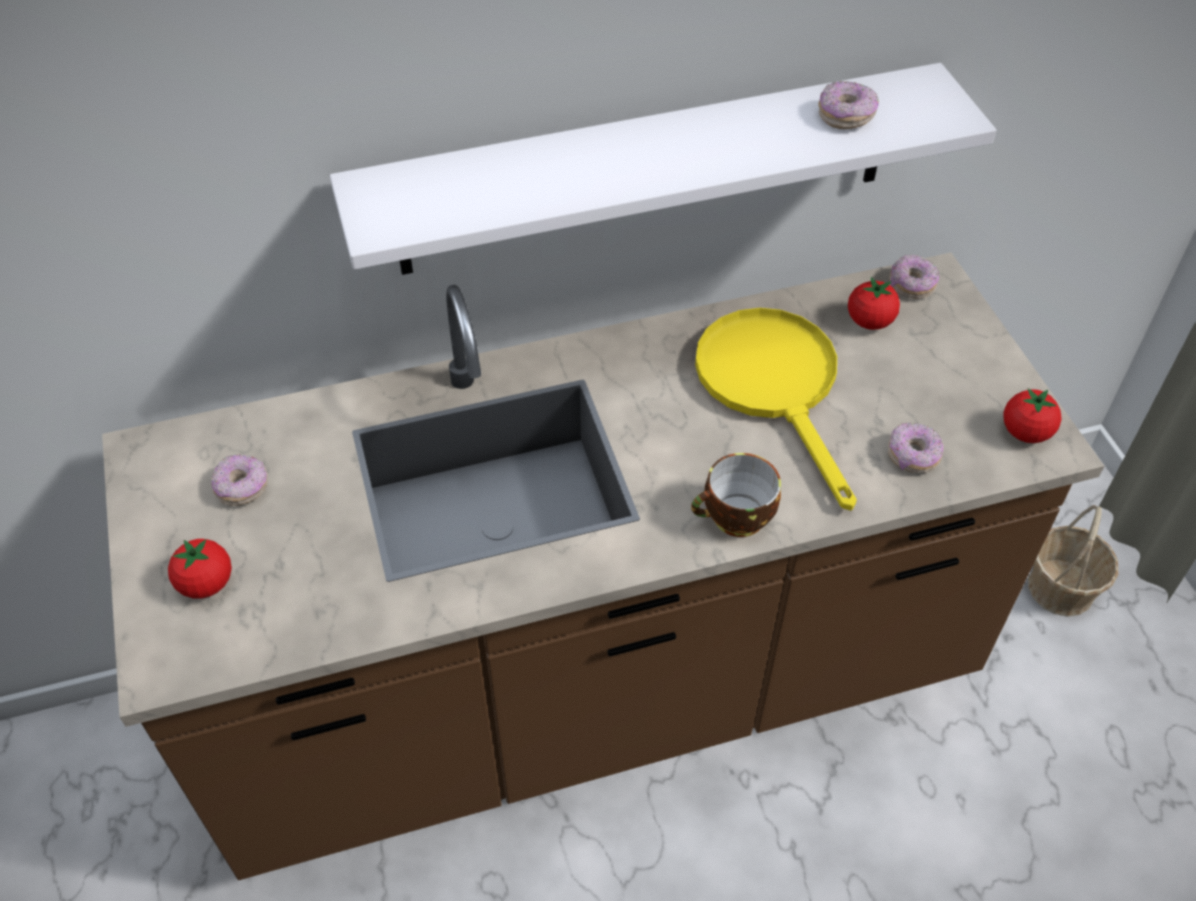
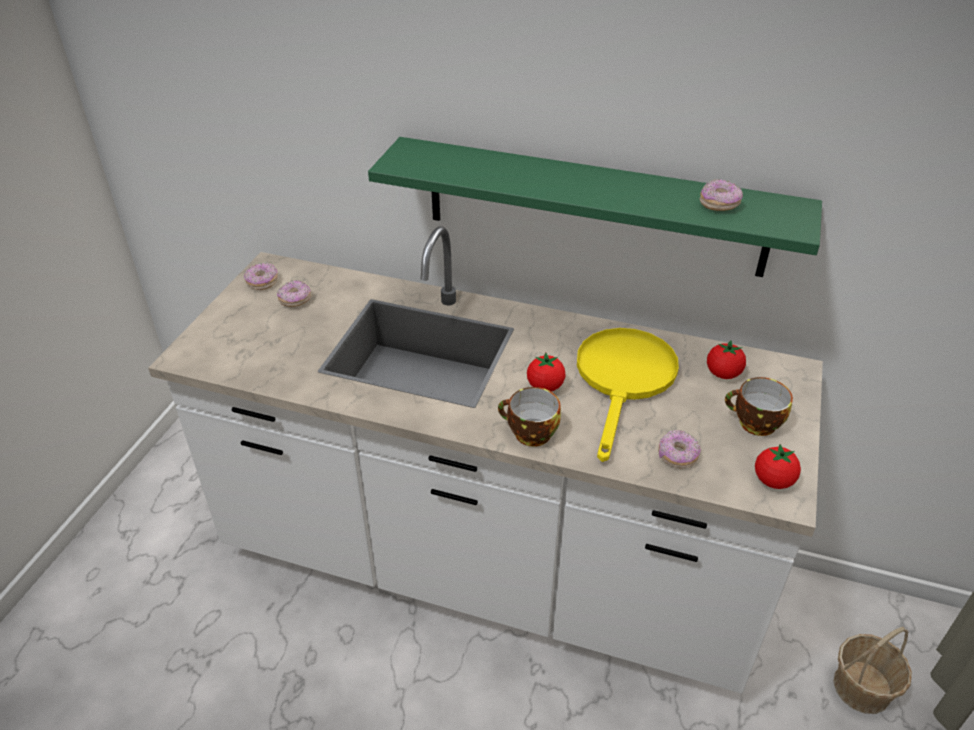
camera: 35 degrees right, 10 degrees down
brown counter [102,252,1104,880] -> white counter [148,226,823,694]
tomato [168,539,232,598] -> tomato moved to [527,352,566,391]
white shelf [330,63,997,275] -> green shelf [368,137,822,277]
donut [889,254,939,299] -> donut moved to [244,262,278,290]
none -> cup [725,377,793,436]

